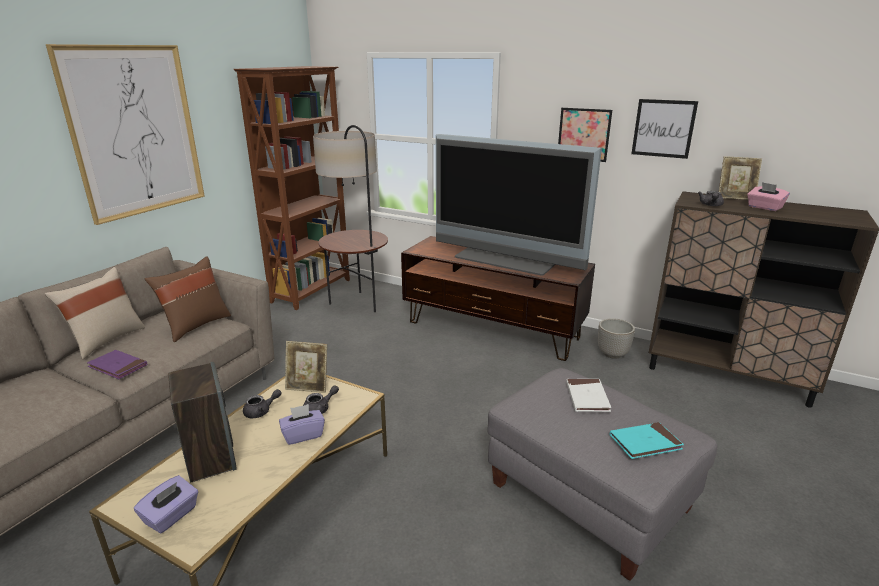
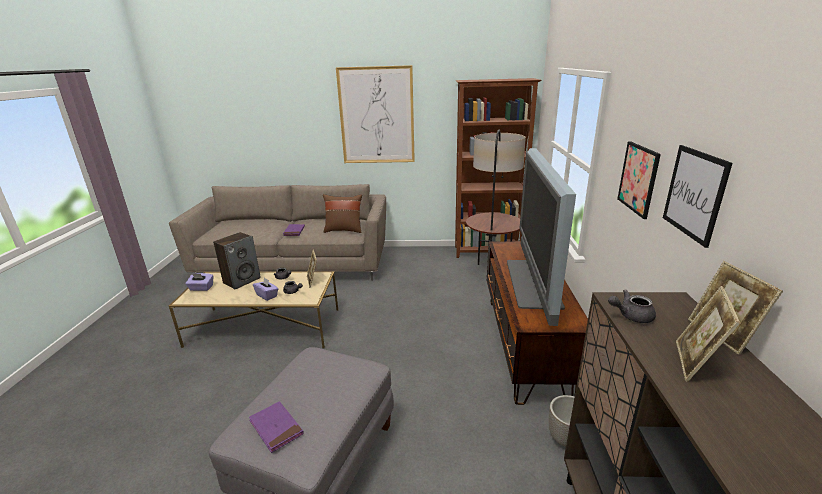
camera: 65 degrees right, 0 degrees up
beige pillow [45,267,145,359] -> none
white book [566,379,611,412] -> none
turquoise book [609,422,684,459] -> purple book [249,401,304,453]
pink tissue box [747,182,790,211] -> picture frame [676,286,740,382]

